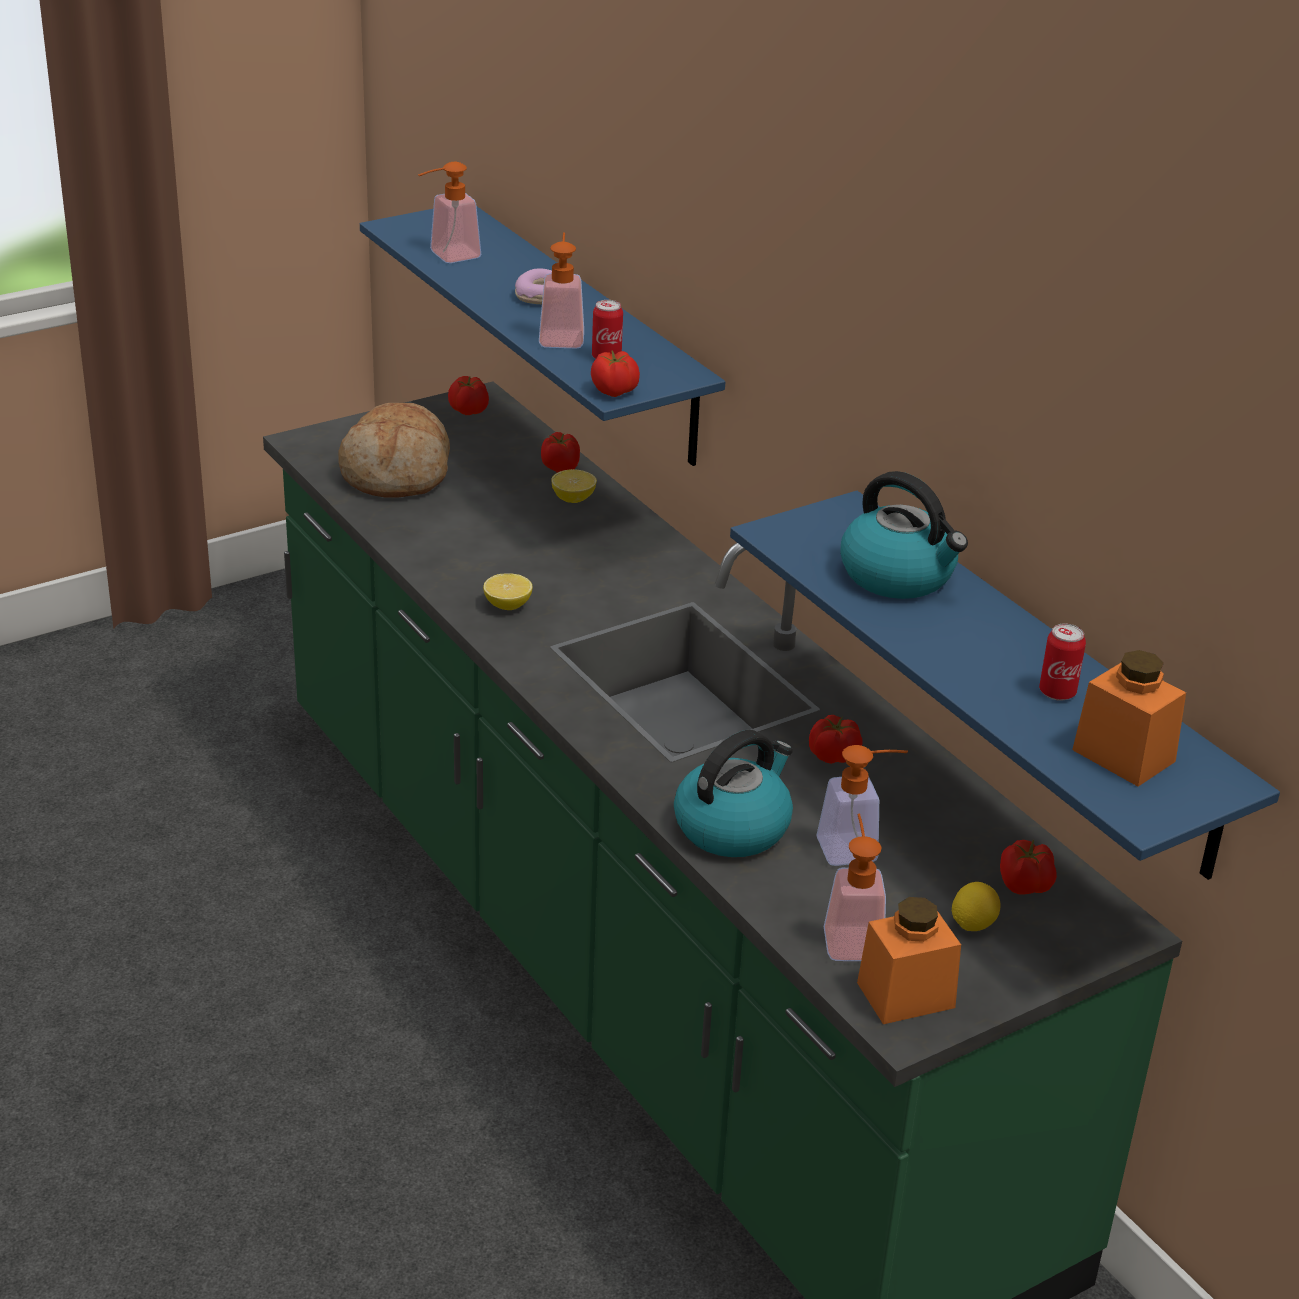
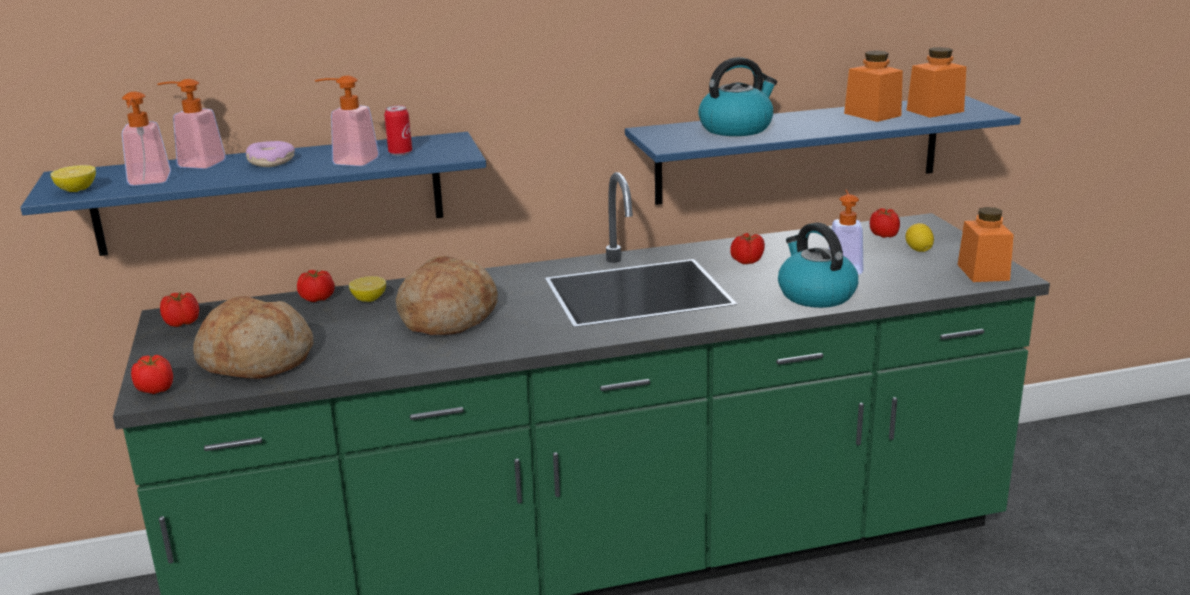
camera: 70 degrees left, 10 degrees down
lemon [483,573,532,610] -> lemon moved to [51,165,96,192]
tomato [591,350,640,397] -> tomato moved to [131,355,173,394]
soap dispenser [824,814,886,961] -> soap dispenser moved to [157,79,226,169]
can [1039,624,1086,701] -> orange jar [844,51,903,122]
none -> bread [396,256,498,335]

